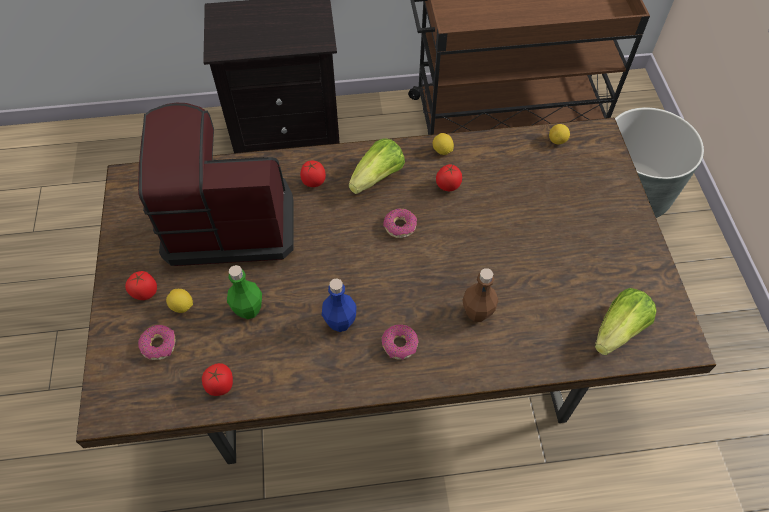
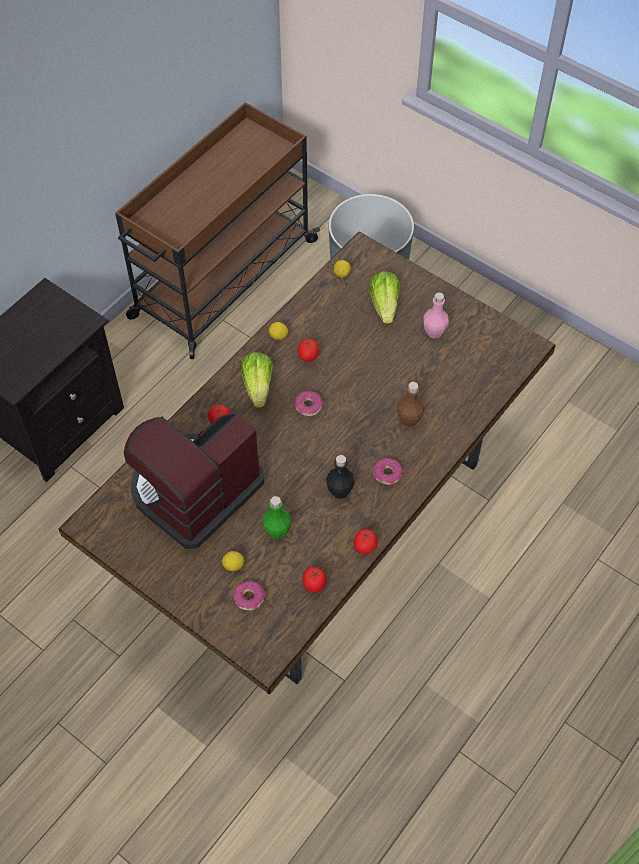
camera: 45 degrees left, 0 degrees up
tomato [125,271,157,300] -> tomato moved to [354,529,378,554]
blue bottle [322,278,357,332] -> black bottle [326,455,355,499]
lettuce [595,288,657,355] -> lettuce moved to [369,271,401,324]
none -> pink bottle [423,293,449,339]

